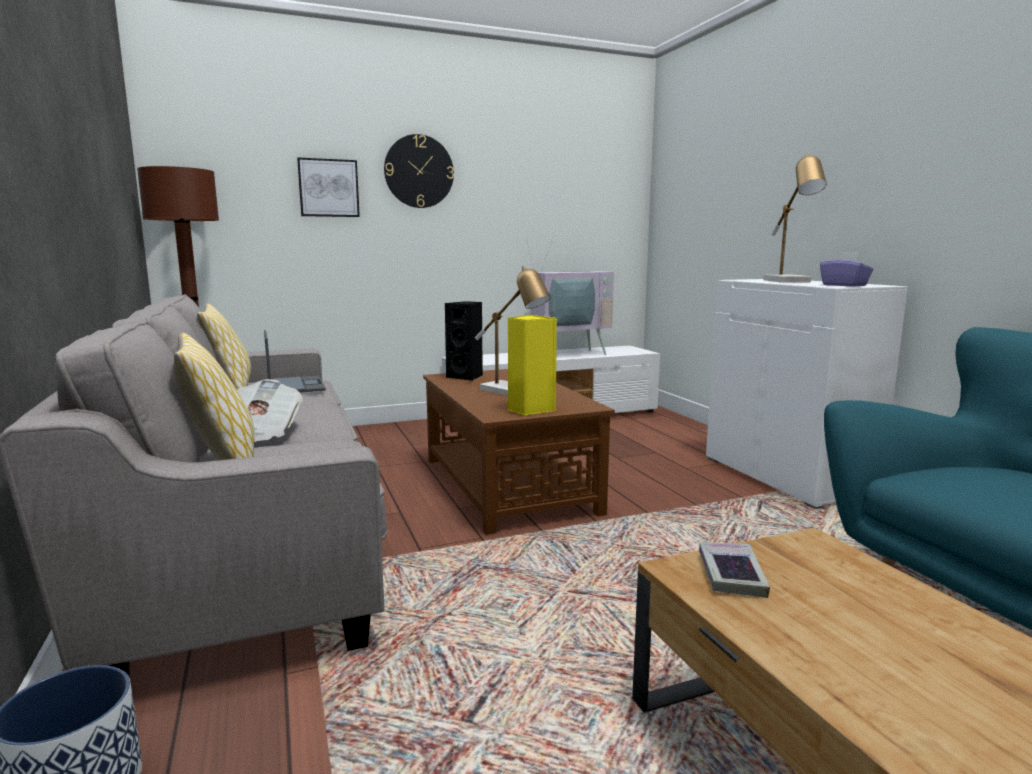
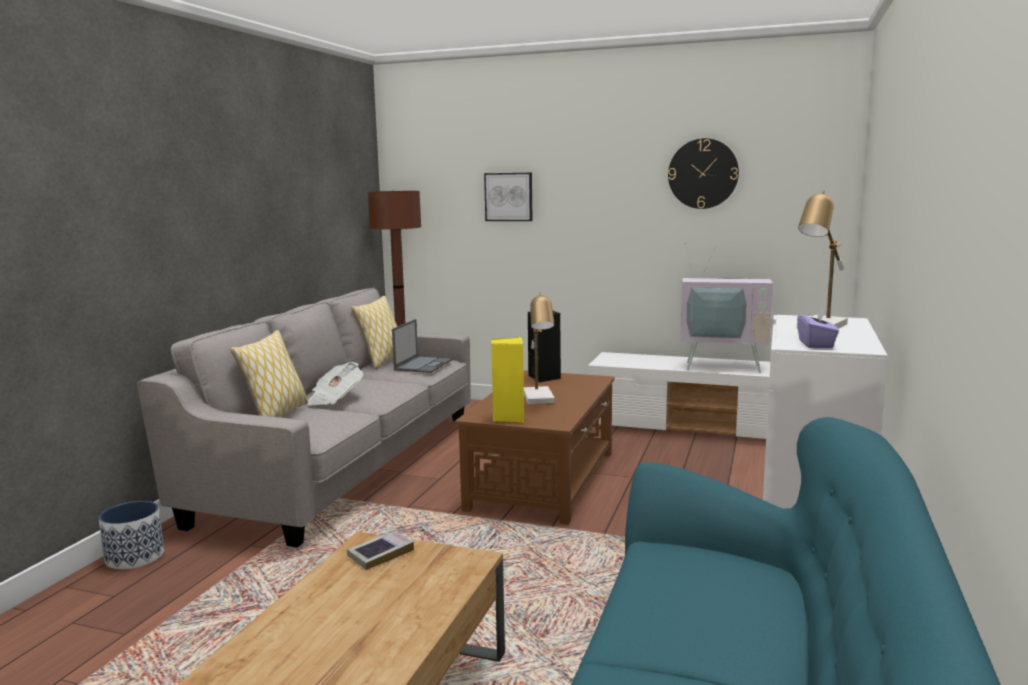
camera: 40 degrees right, 0 degrees up
wall clock [384,134,454,208] -> wall clock moved to [668,138,739,209]

